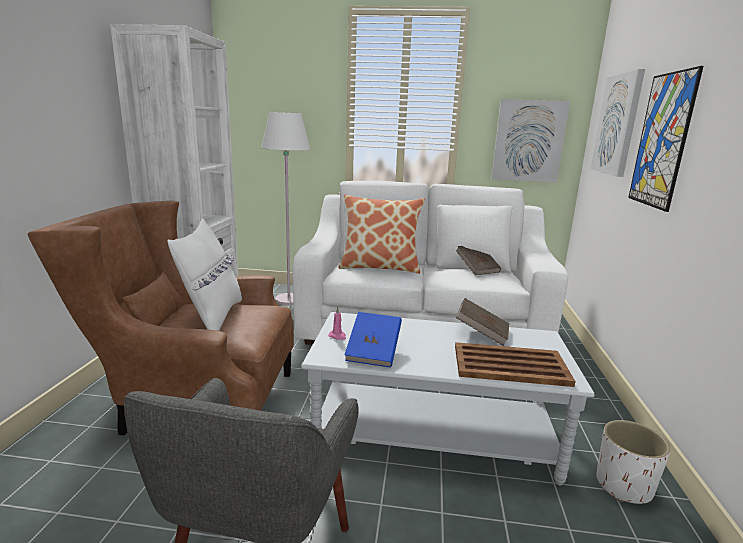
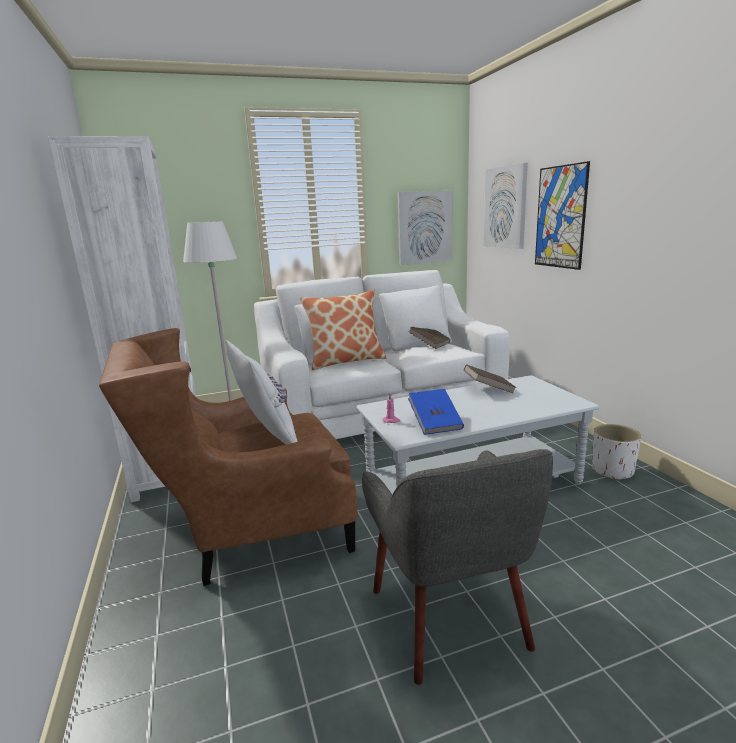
camera: 25 degrees left, 0 degrees up
brown tray [455,342,576,387] -> none

